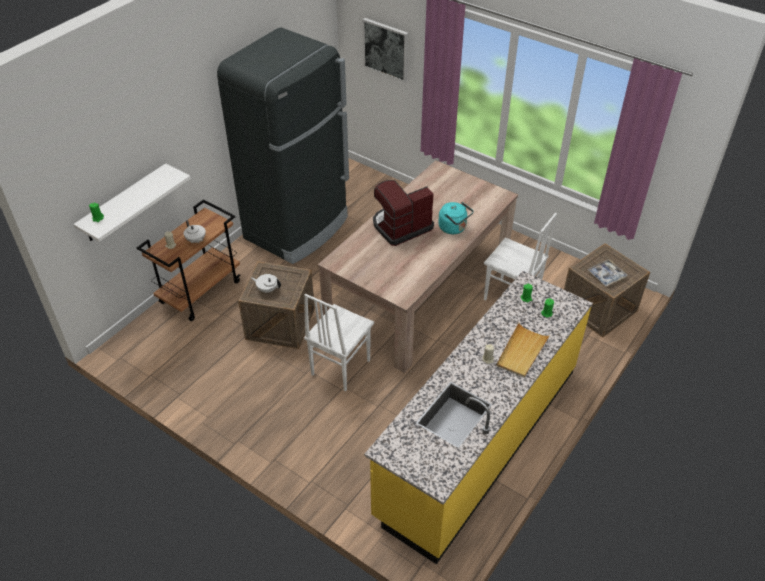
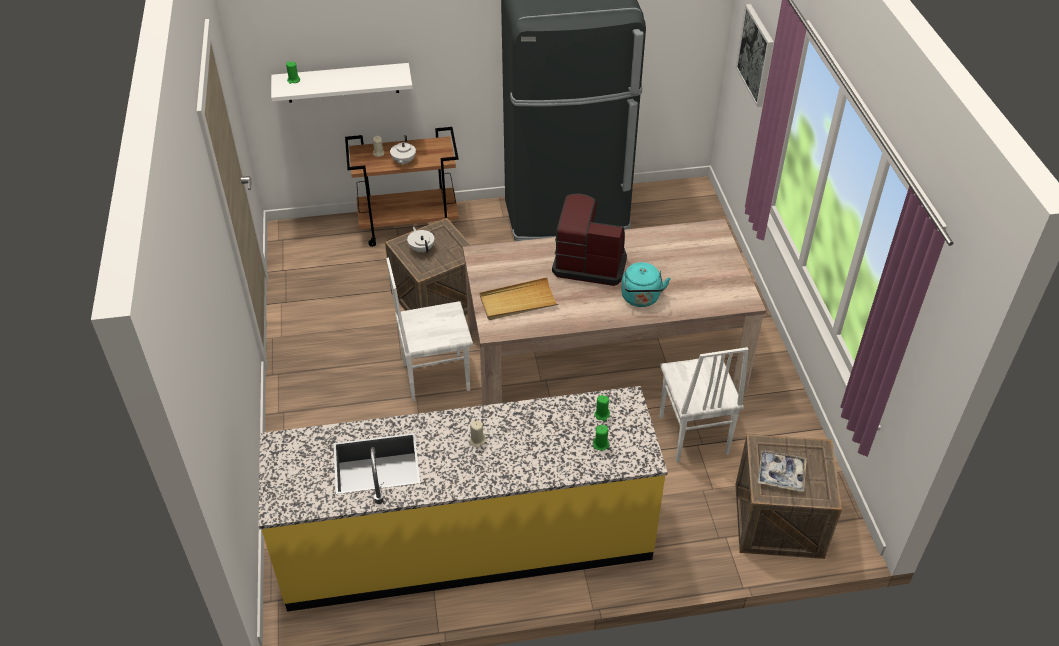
camera: 45 degrees right, 0 degrees up
beige tray [496,323,550,378] -> beige tray moved to [480,277,558,320]

